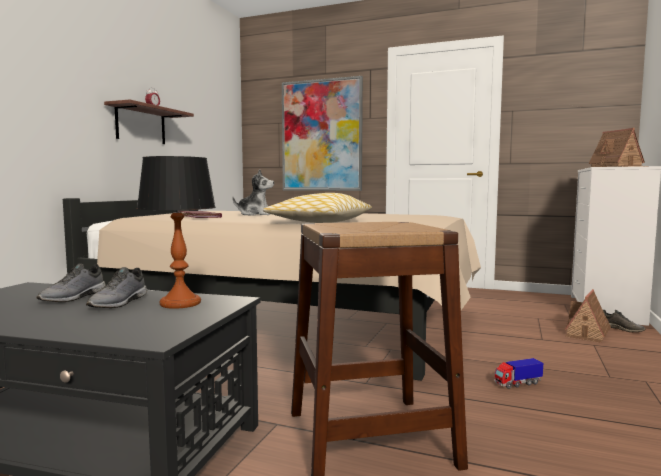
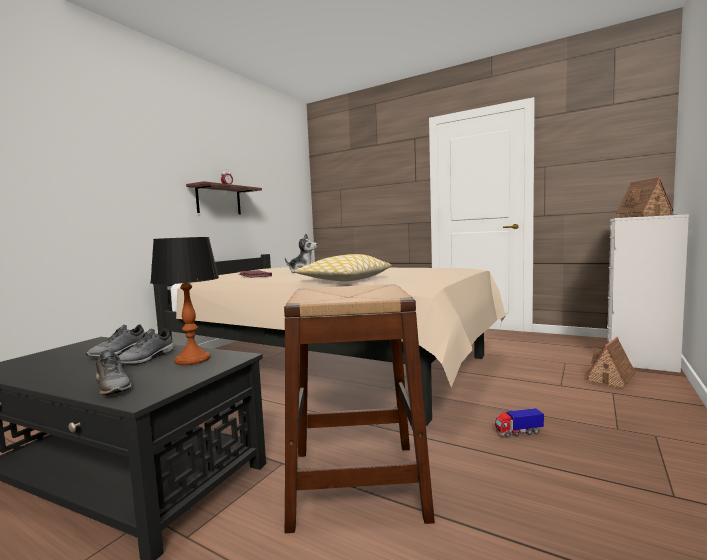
camera: 10 degrees right, 0 degrees up
picture [282,76,363,191] -> none
grey shoe [603,310,646,332] -> grey shoe moved to [96,350,132,395]

